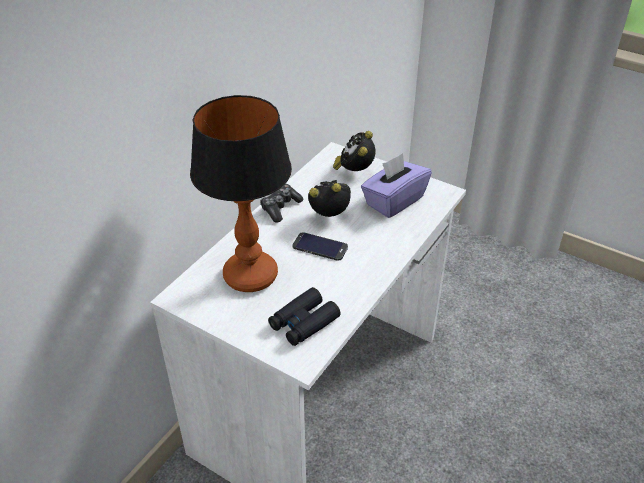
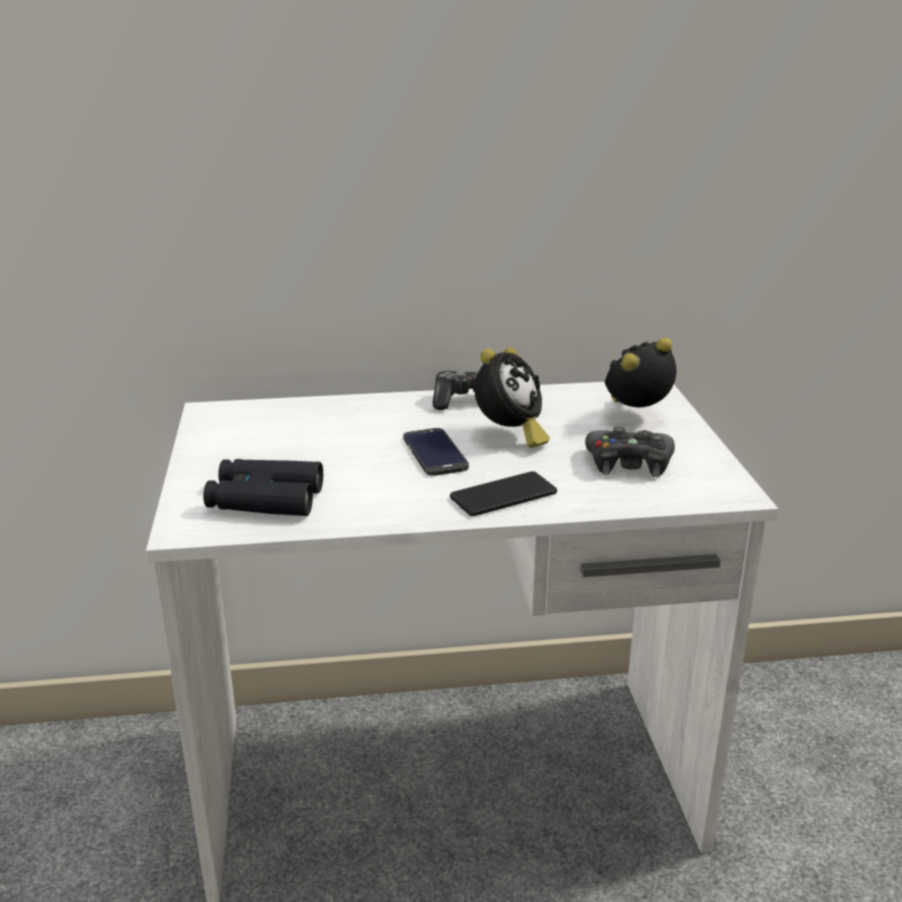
camera: 50 degrees right, 15 degrees down
table lamp [190,95,292,292] -> none
alarm clock [308,180,351,217] -> alarm clock turned 75 degrees clockwise [474,347,550,448]
purple tissue box [361,153,432,218] -> black game controller [585,427,675,477]
none -> phone [450,471,557,516]

